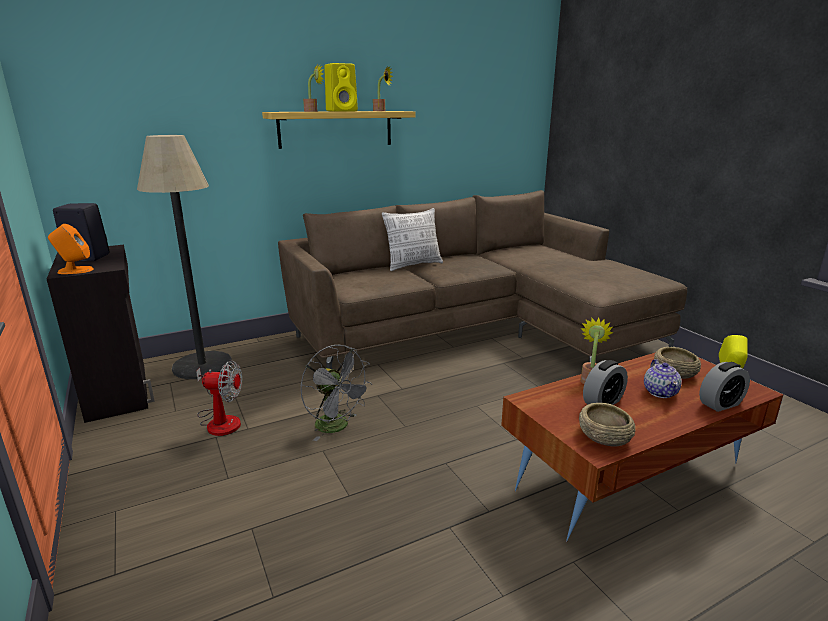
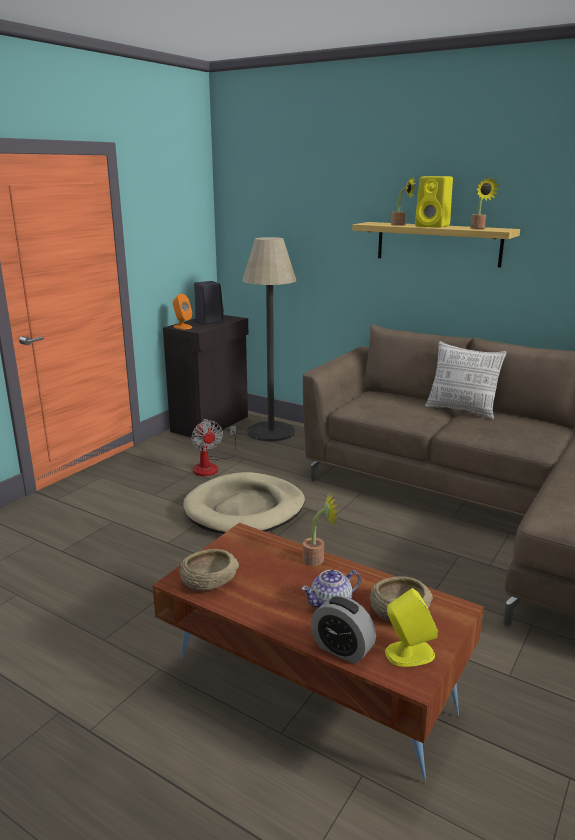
camera: 60 degrees right, 0 degrees up
grey fan [300,345,373,441] -> beige dog bed [183,472,305,534]
alarm clock [583,360,628,405] -> none

